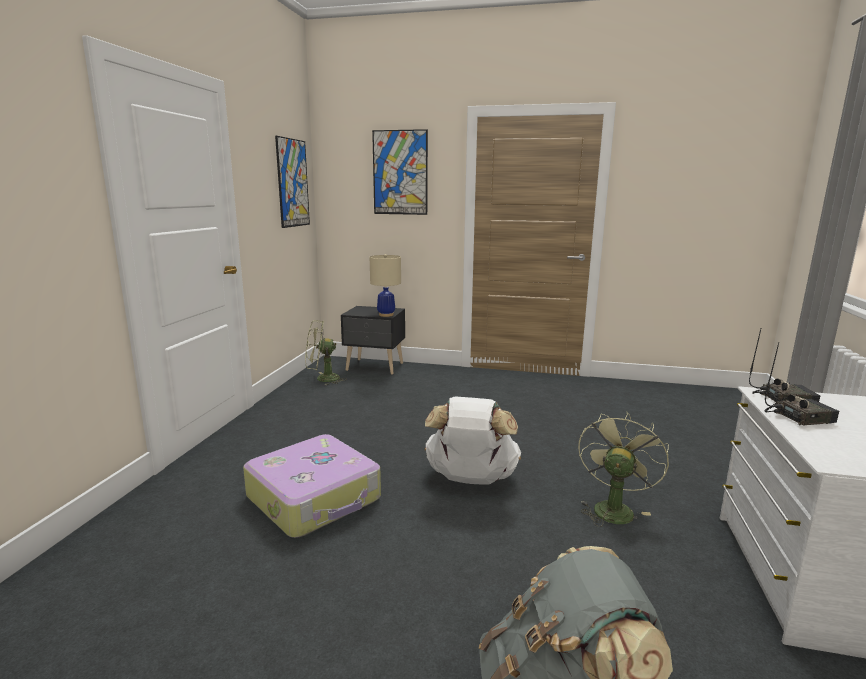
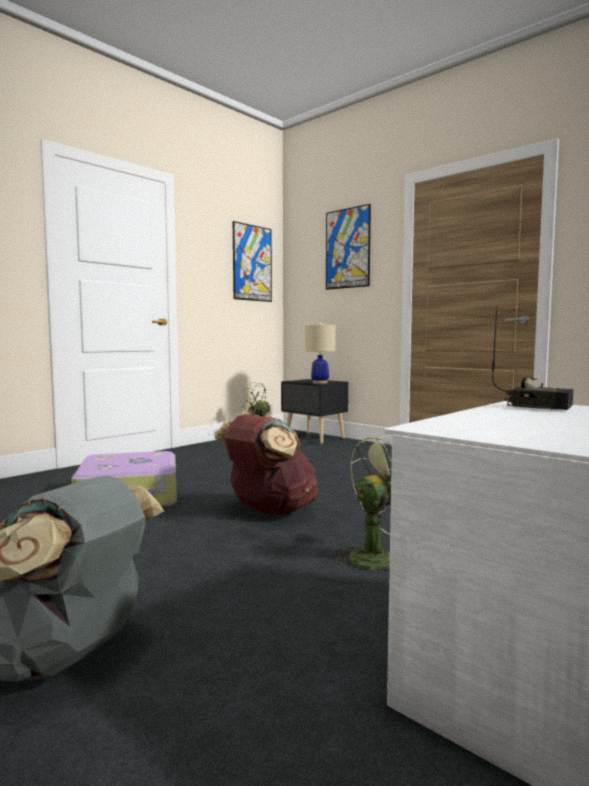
camera: 30 degrees right, 10 degrees down
white backpack [425,396,521,484] -> brown backpack [214,414,319,515]
radio [765,343,839,425] -> none

